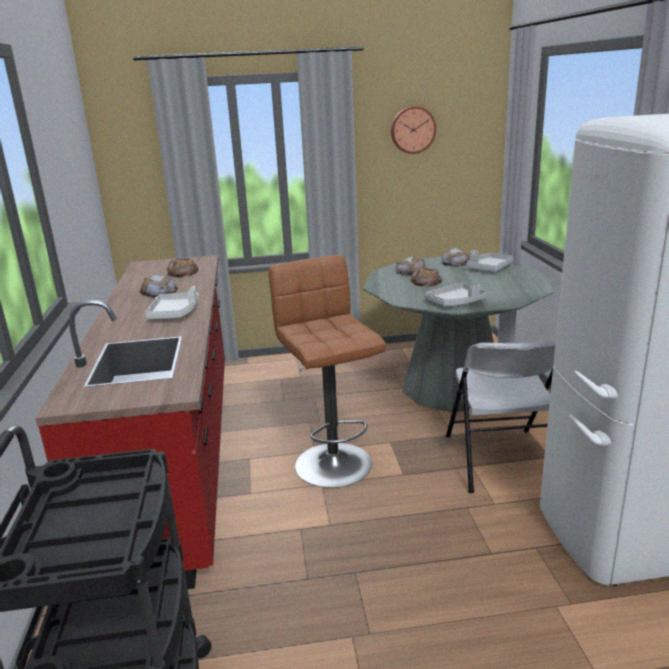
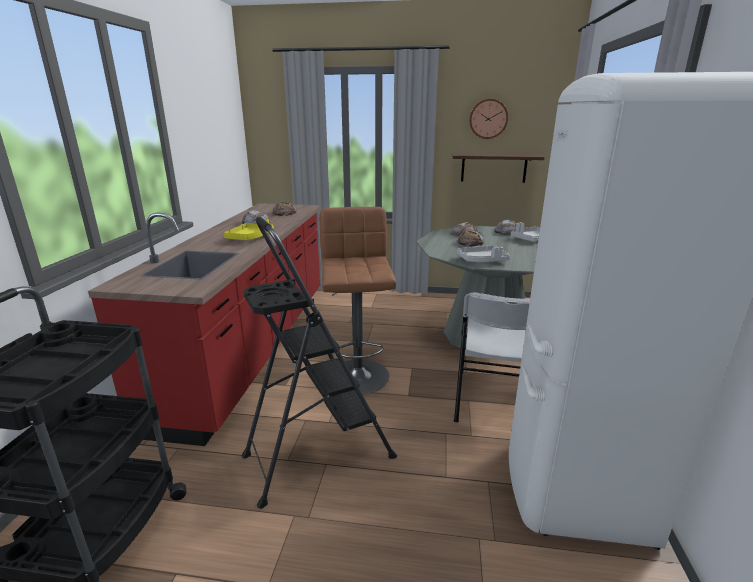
camera: 15 degrees right, 0 degrees up
white tray [145,286,199,319] -> yellow tray [224,219,274,240]
none -> step ladder [242,217,397,509]
none -> shelf [452,153,545,183]

